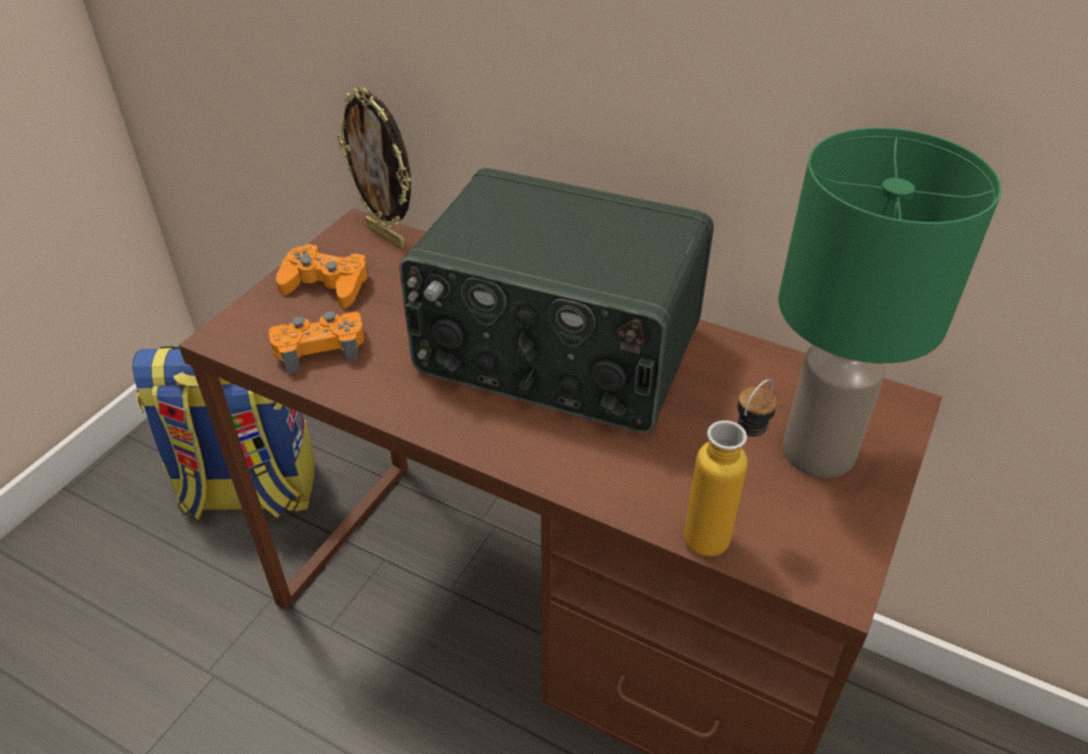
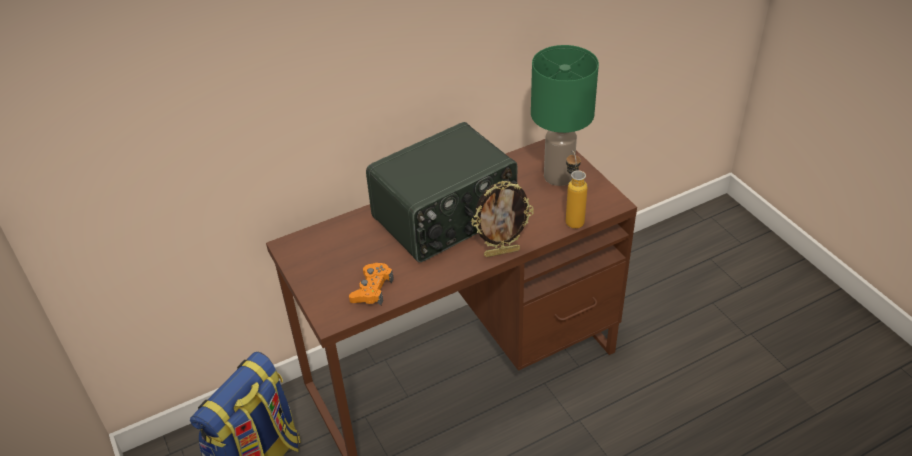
camera: 55 degrees left, 0 degrees up
orange game controller [276,244,368,308] -> none
picture frame [337,87,411,248] -> picture frame moved to [471,181,534,257]

